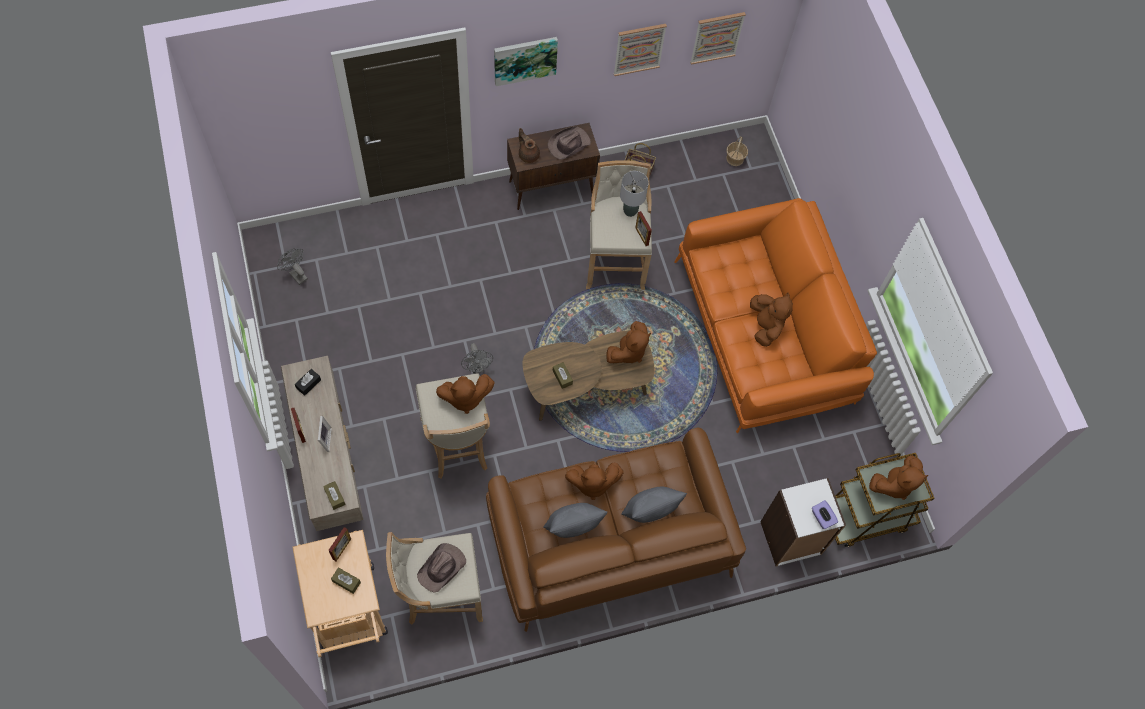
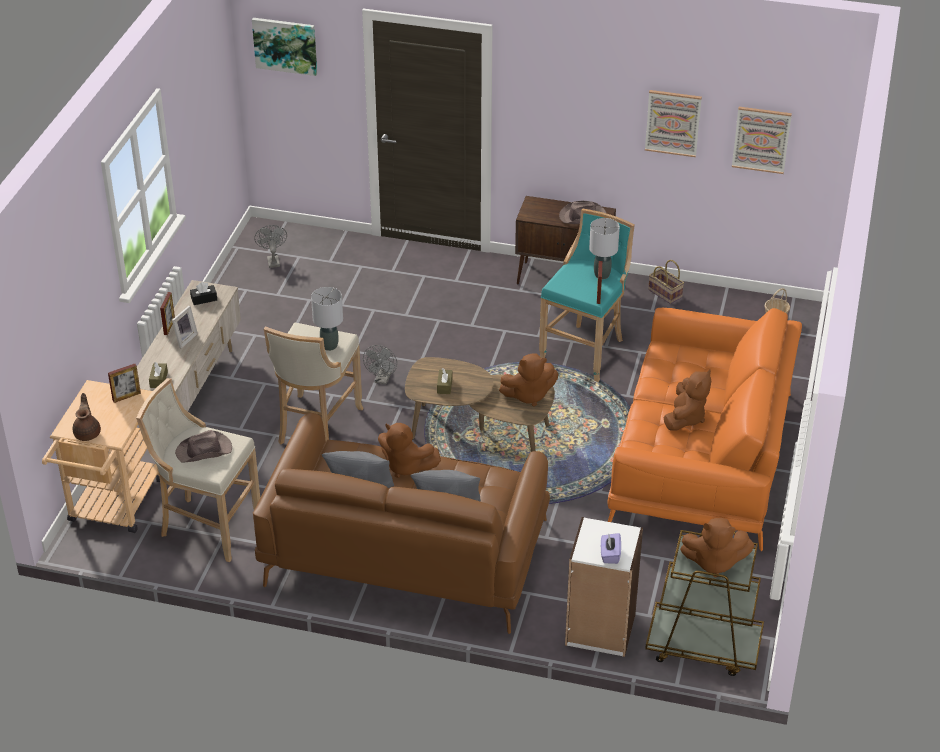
camera: 35 degrees right, 25 degrees down
brown tissue box [331,567,361,594] -> none
brown plush toy [436,374,494,414] -> grey table lamp [311,287,343,351]
picture [494,37,558,86] -> picture moved to [252,18,317,76]
brown teapot [519,128,540,163] -> brown teapot moved to [73,393,101,441]
beige stool [586,160,652,290] -> turquoise stool [539,209,635,382]

